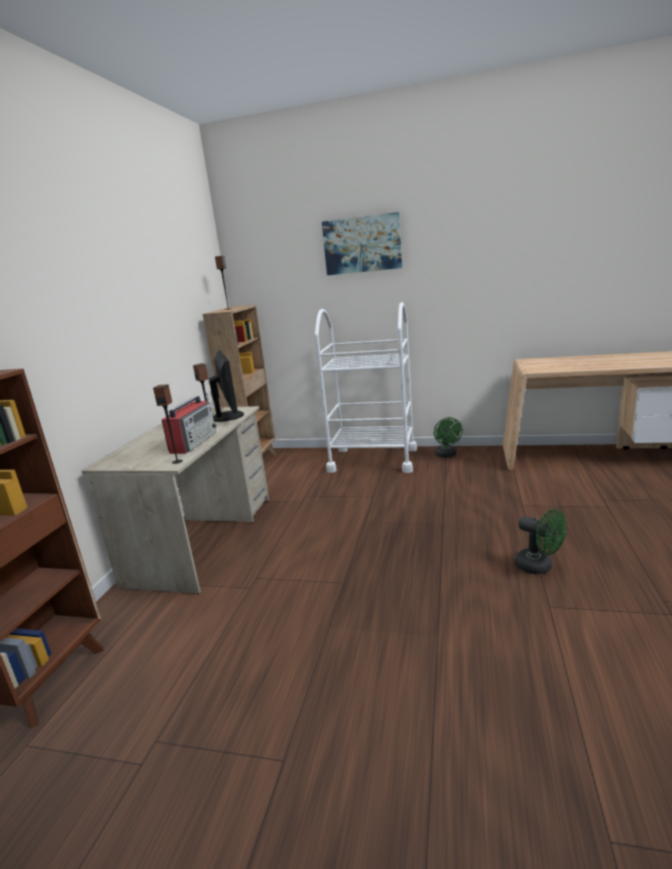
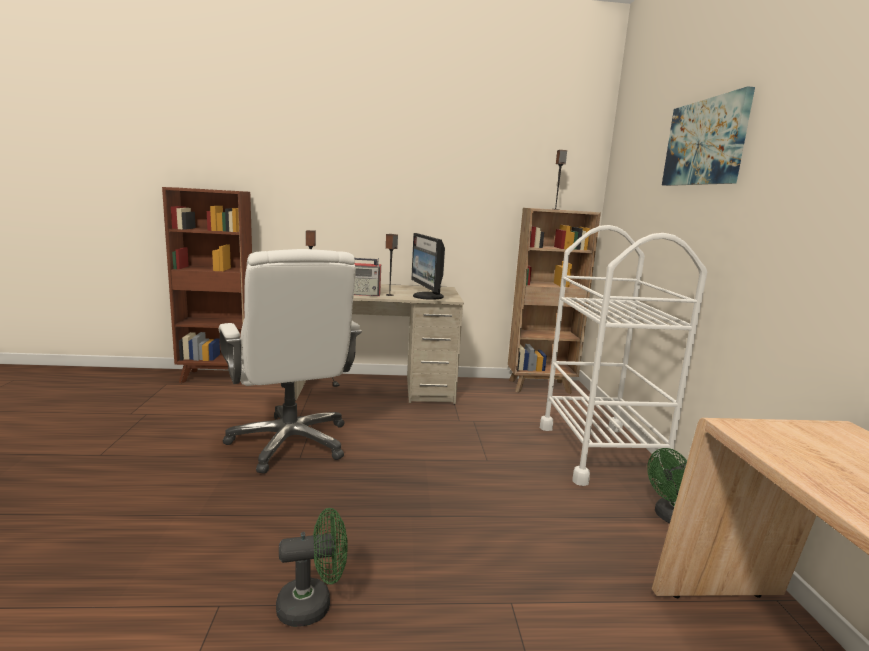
camera: 70 degrees right, 5 degrees down
monitor [209,351,244,422] -> monitor turned 105 degrees clockwise [411,233,445,300]
green fan [515,509,567,574] -> green fan turned 135 degrees counterclockwise [276,508,348,627]
none -> white office chair [219,249,362,474]

